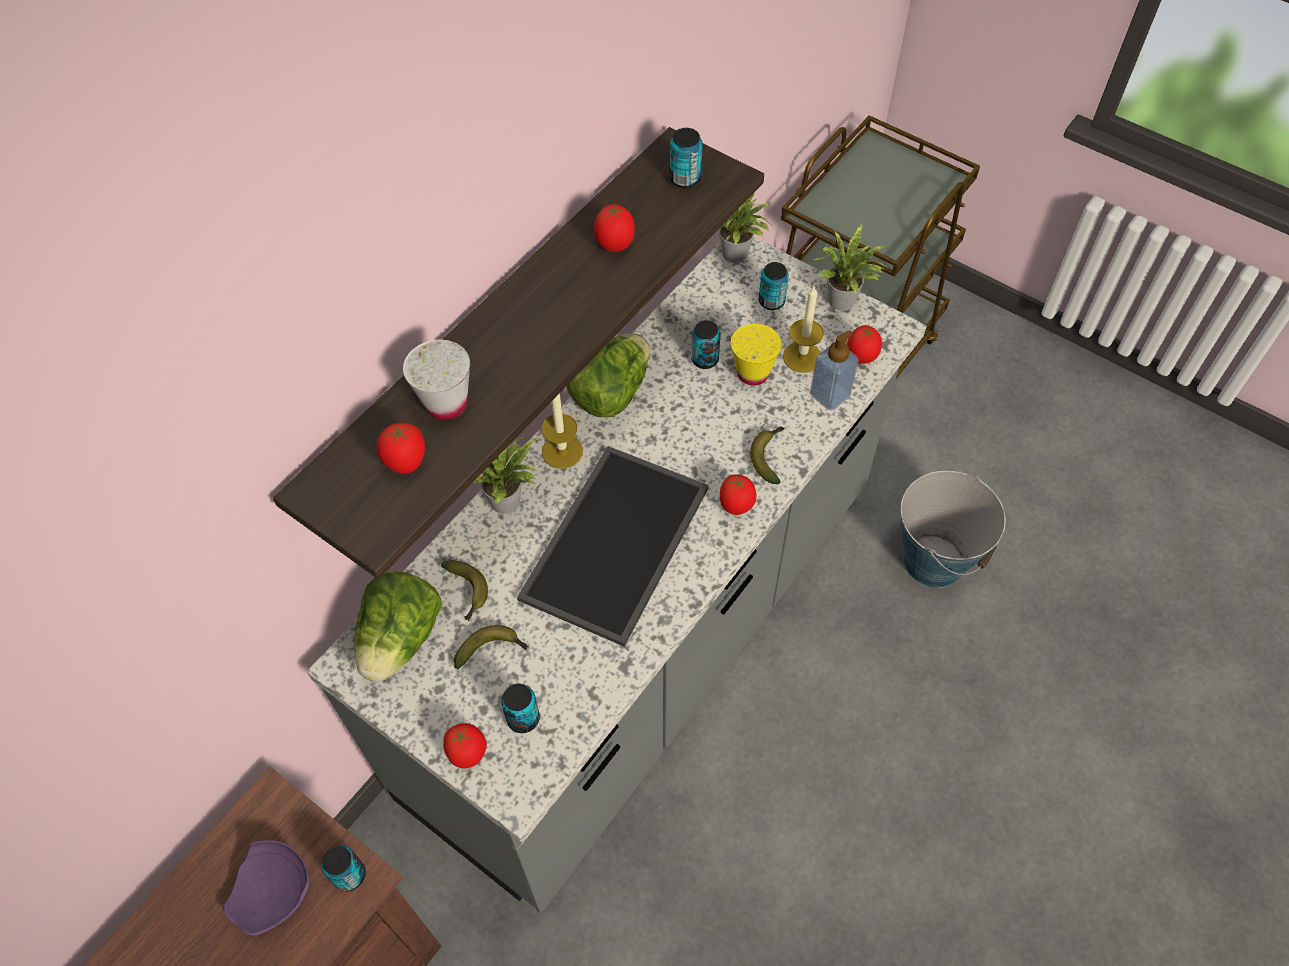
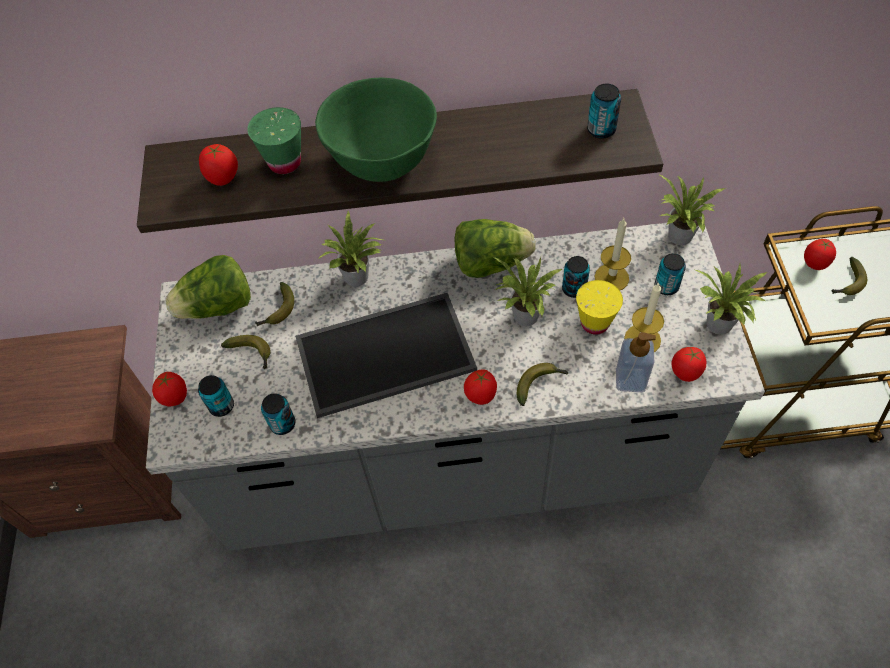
camera: 50 degrees right, 0 degrees up
purple plate [224,840,309,936] -> none
can [321,845,366,891] -> can moved to [261,393,295,435]
white cup [403,340,470,420] -> green cup [247,107,301,174]
candle [542,393,583,469] -> candle moved to [594,218,631,290]
tomato [593,203,635,252] -> tomato moved to [804,239,836,270]
bucket [901,471,1006,588] -> none
none -> green bowl [315,78,437,182]
none -> potted plant [492,256,562,326]
none -> banana [832,257,867,295]

